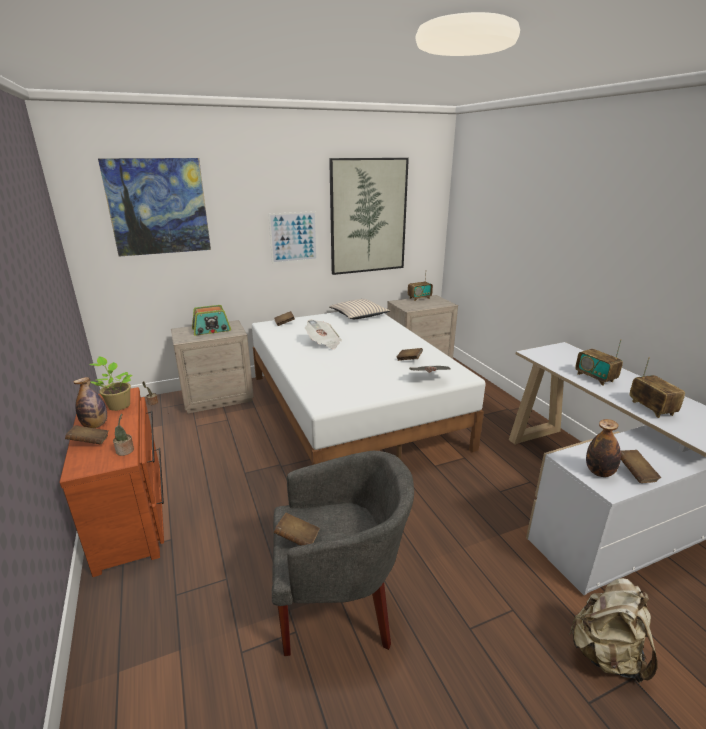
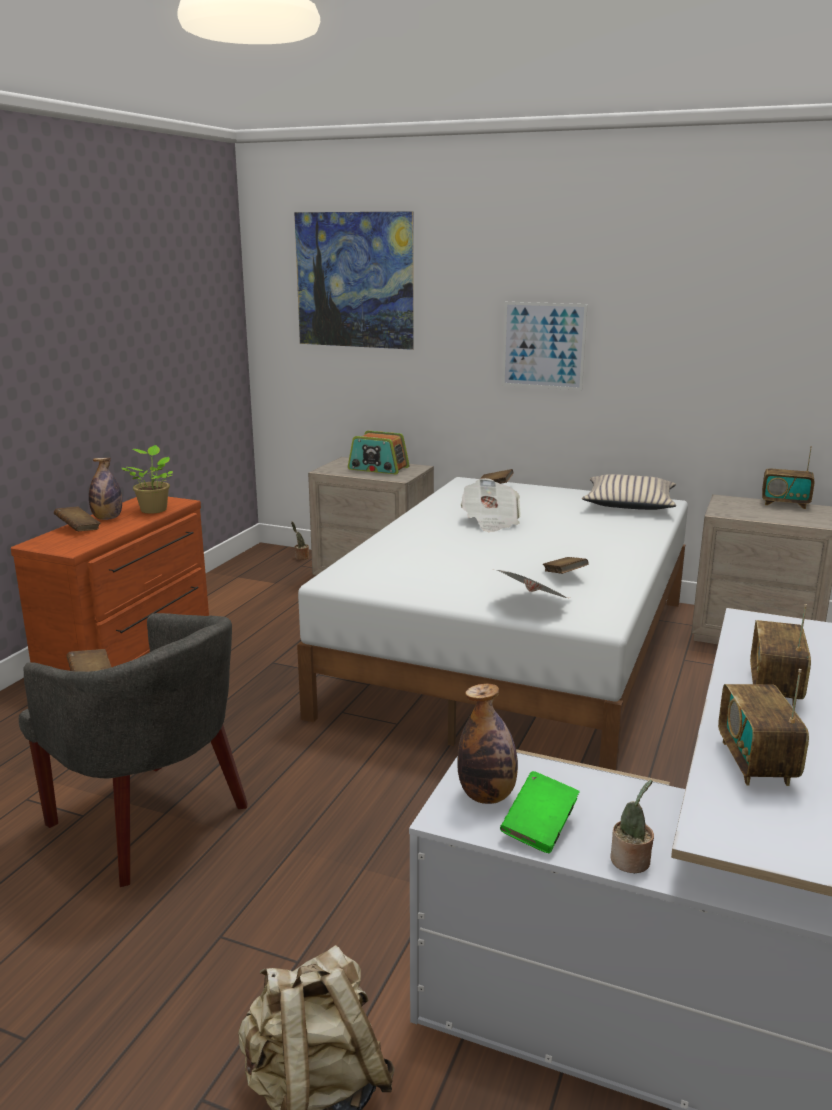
camera: 45 degrees right, 5 degrees down
potted plant [113,414,134,456] -> potted plant moved to [610,780,654,873]
picture [329,158,409,275] -> none
brown book [621,450,661,483] -> green book [500,771,580,853]
radio [630,357,685,418] -> radio turned 150 degrees clockwise [718,669,809,786]

